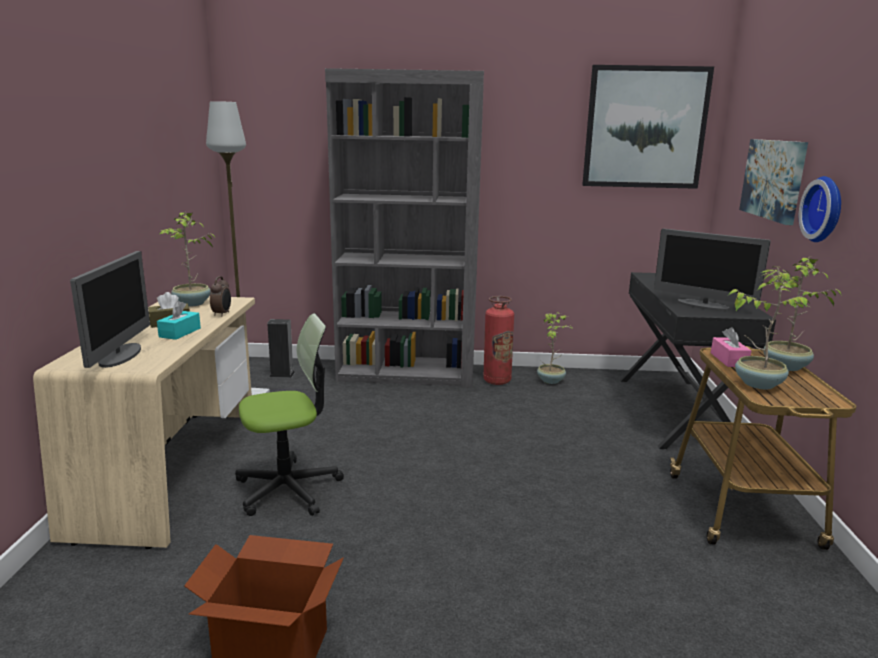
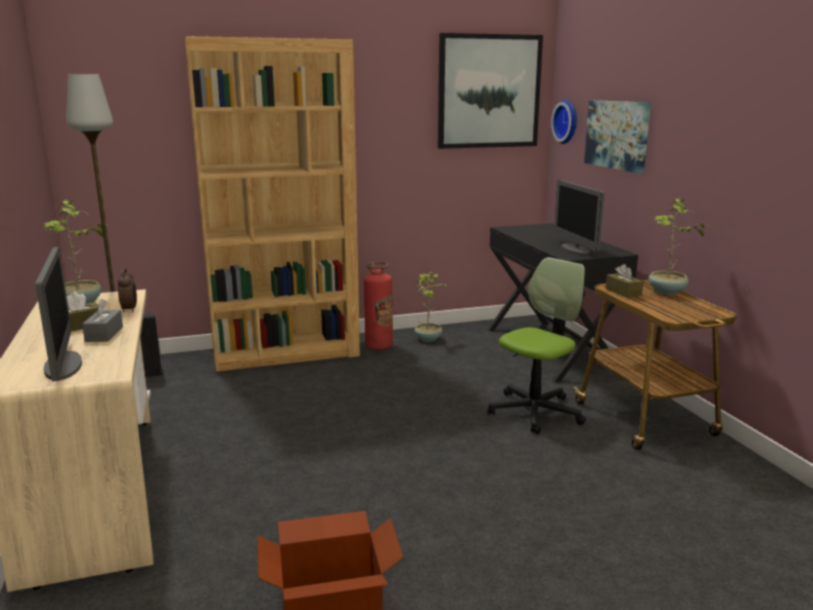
camera: 20 degrees left, 0 degrees up
turquoise tissue box [157,301,201,340] -> grey tissue box [82,299,123,342]
office chair [235,313,344,516] -> office chair moved to [488,257,586,435]
grey bookcase [325,68,484,388] -> brown bookcase [185,36,360,372]
monitor [654,228,771,311] -> monitor turned 60 degrees clockwise [554,180,605,255]
pink tissue box [711,327,751,367] -> brown tissue box [606,264,643,298]
potted plant [728,268,810,390] -> none
wall clock [799,176,841,242] -> wall clock moved to [551,100,577,144]

